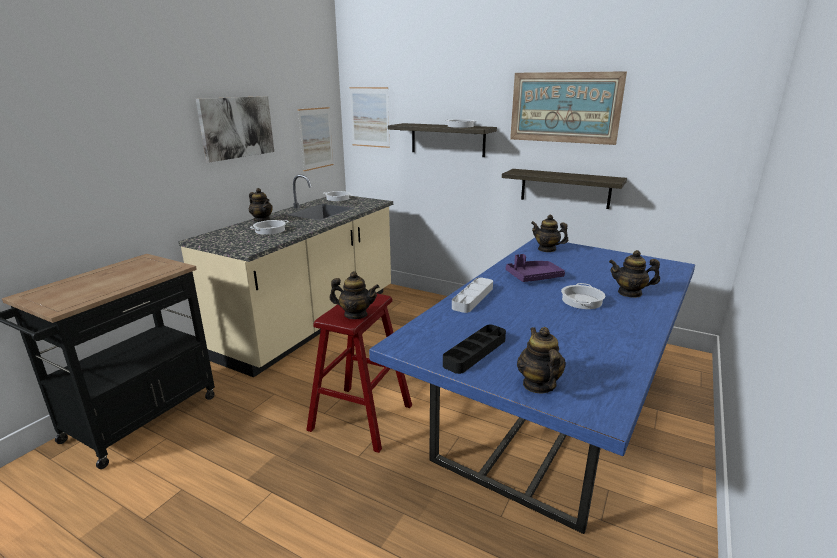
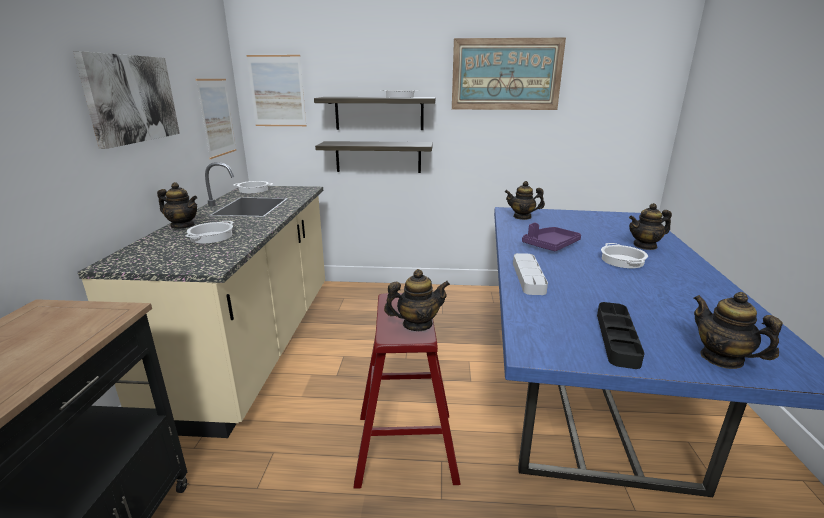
camera: 25 degrees left, 0 degrees up
shelf [502,169,627,209] -> shelf moved to [315,141,433,173]

